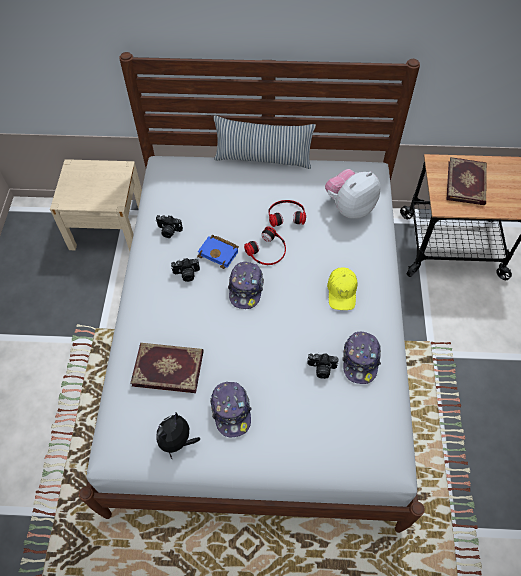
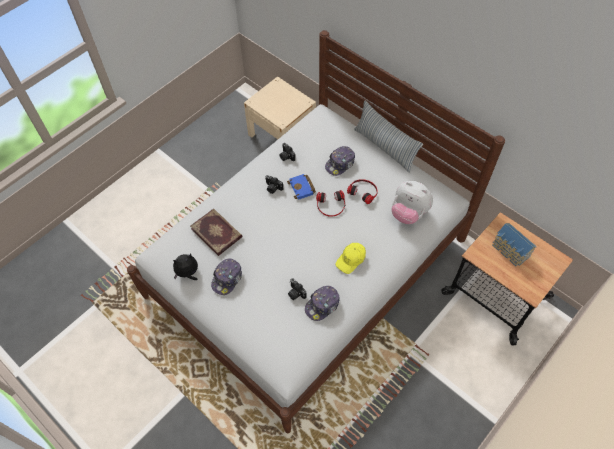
camera: 40 degrees right, 0 degrees up
cap [228,262,264,309] -> cap moved to [325,146,355,176]
plush toy [325,169,381,219] -> plush toy turned 150 degrees counterclockwise [392,181,433,224]
book [447,157,487,205] -> toy house [492,223,537,266]

